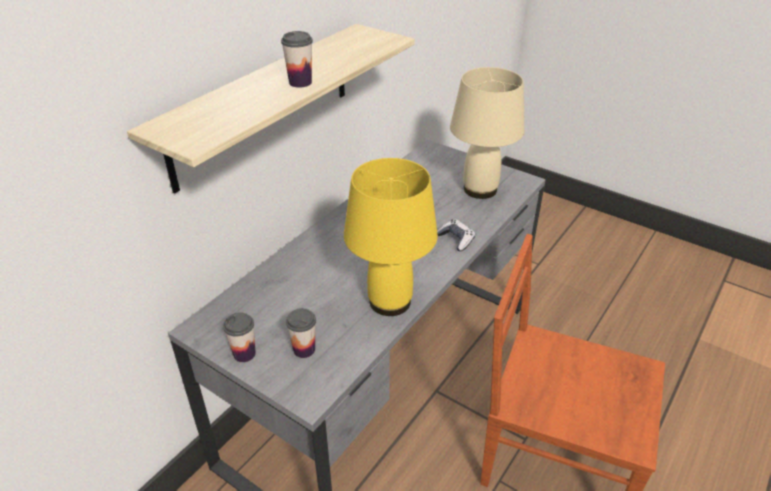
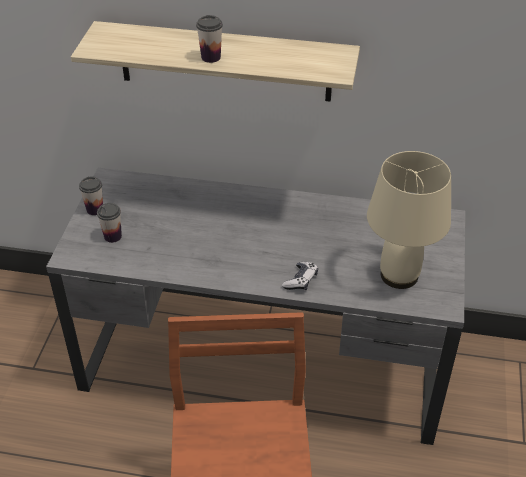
camera: 65 degrees right, 5 degrees up
yellow table lamp [344,158,438,316] -> none

